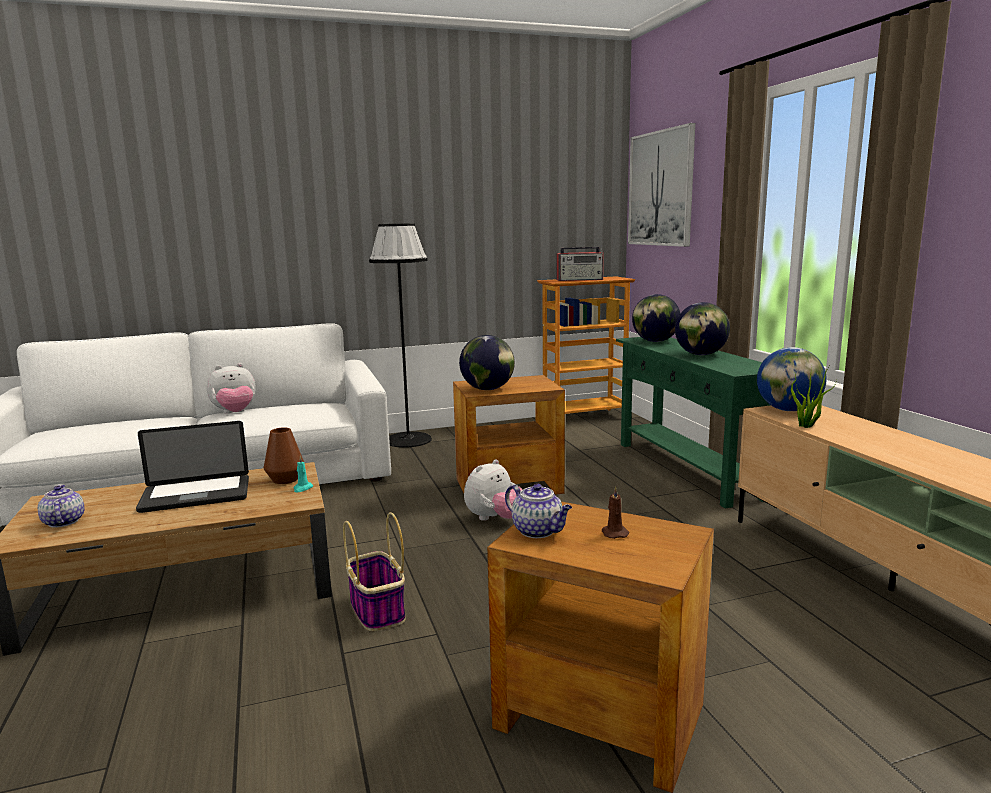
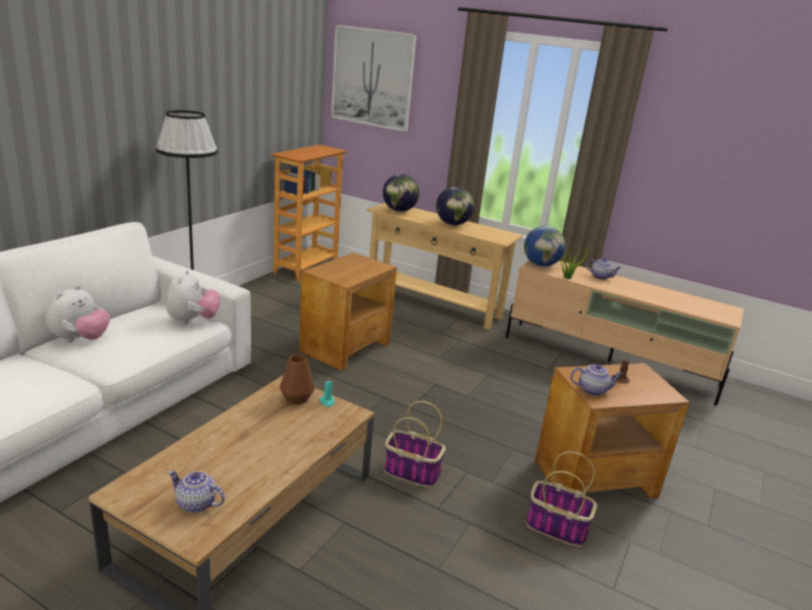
camera: 45 degrees left, 10 degrees up
laptop [136,421,249,513] -> none
globe [459,335,515,390] -> none
plush toy [464,459,523,521] -> plush toy moved to [166,270,220,324]
radio [557,245,604,281] -> none
green console table [616,337,770,509] -> beige console table [367,203,523,330]
none -> basket [526,451,597,547]
none -> teapot [586,258,621,280]

